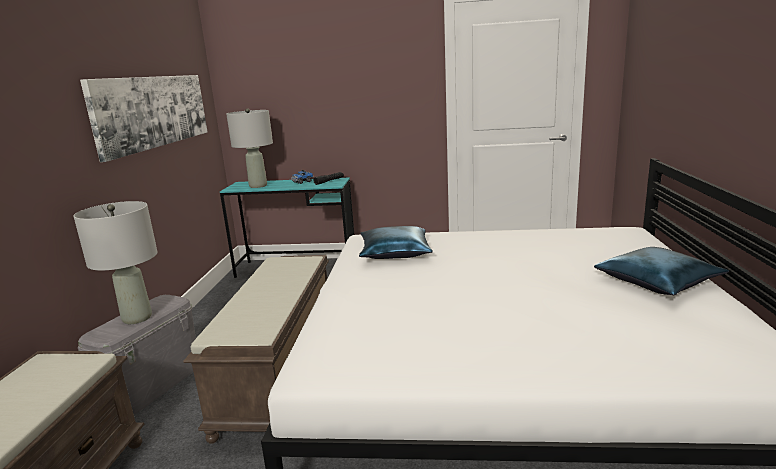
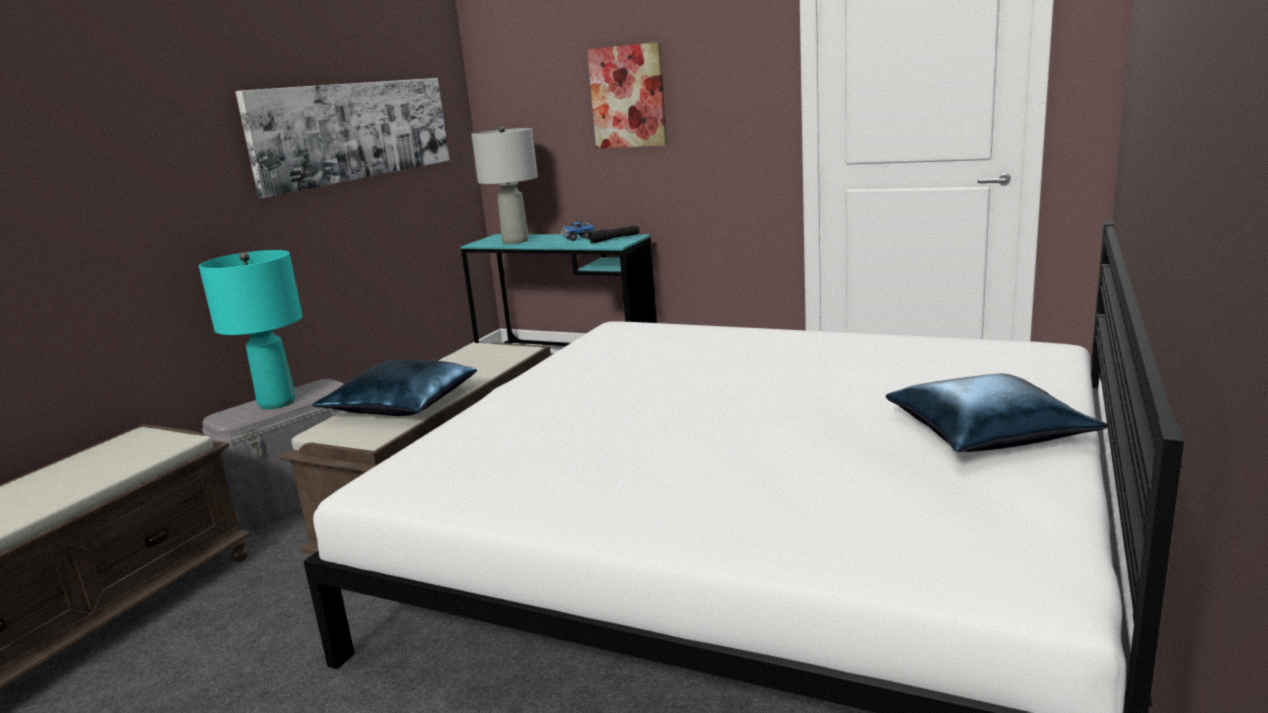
camera: 20 degrees right, 0 degrees up
grey table lamp [73,201,158,324] -> turquoise table lamp [199,250,303,409]
blue pillow [359,226,433,259] -> blue pillow moved to [313,359,477,416]
none -> picture [587,42,667,149]

